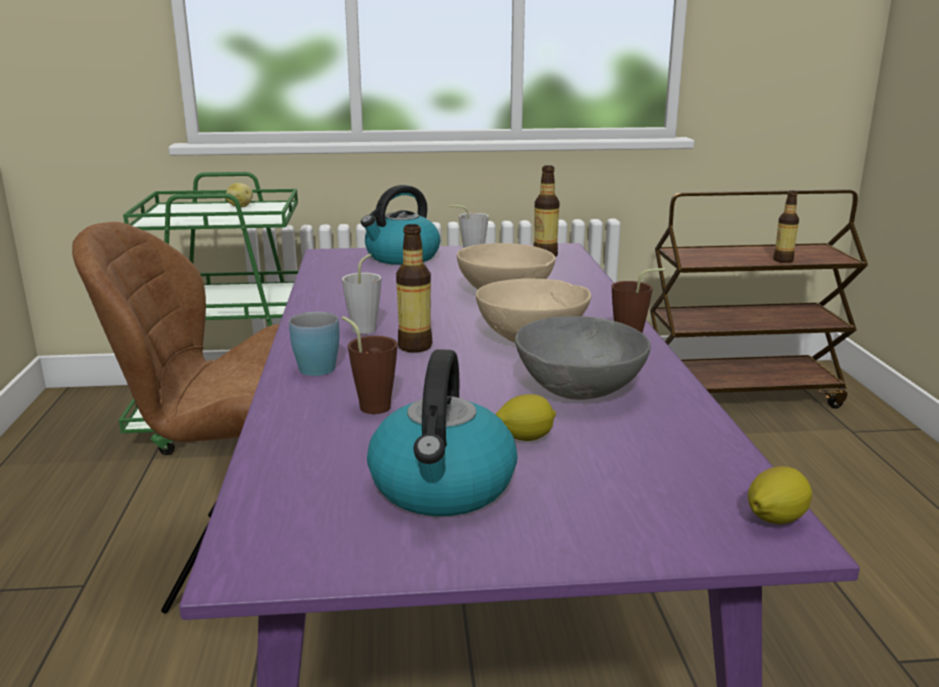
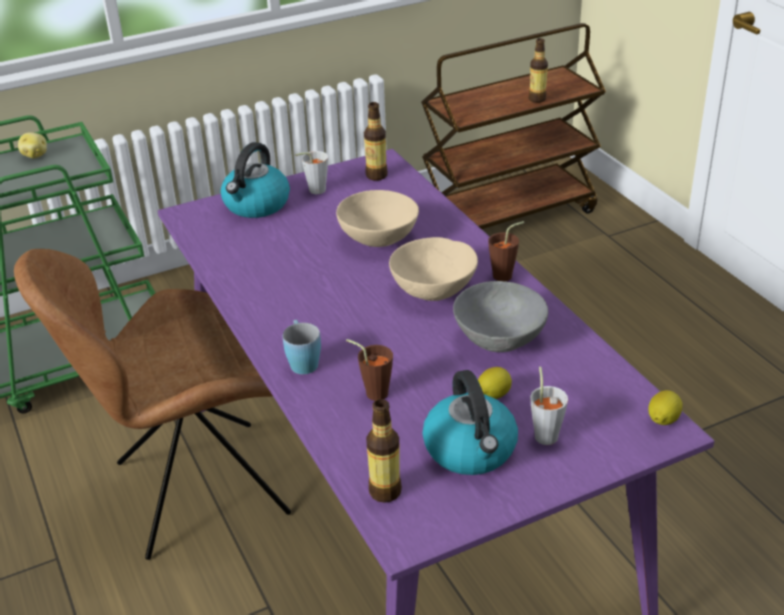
camera: 20 degrees left, 15 degrees up
grey cup [342,254,381,334] -> grey cup moved to [530,367,568,445]
bottle [396,224,432,353] -> bottle moved to [366,399,402,503]

